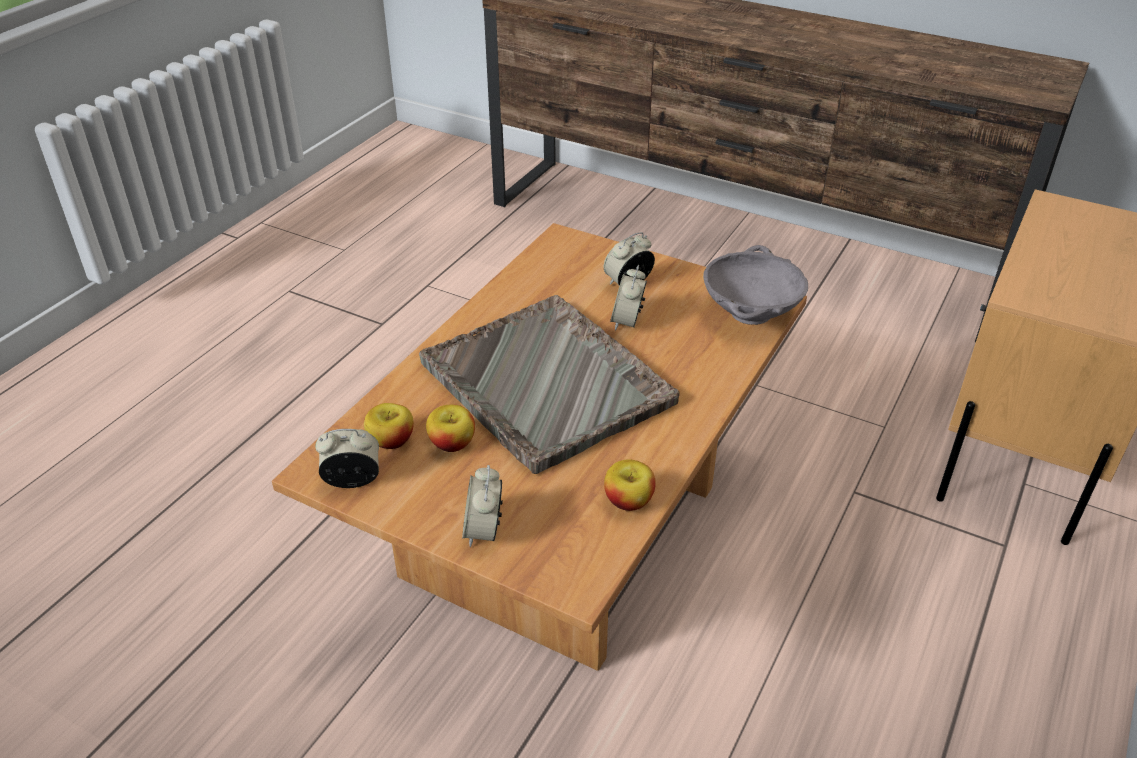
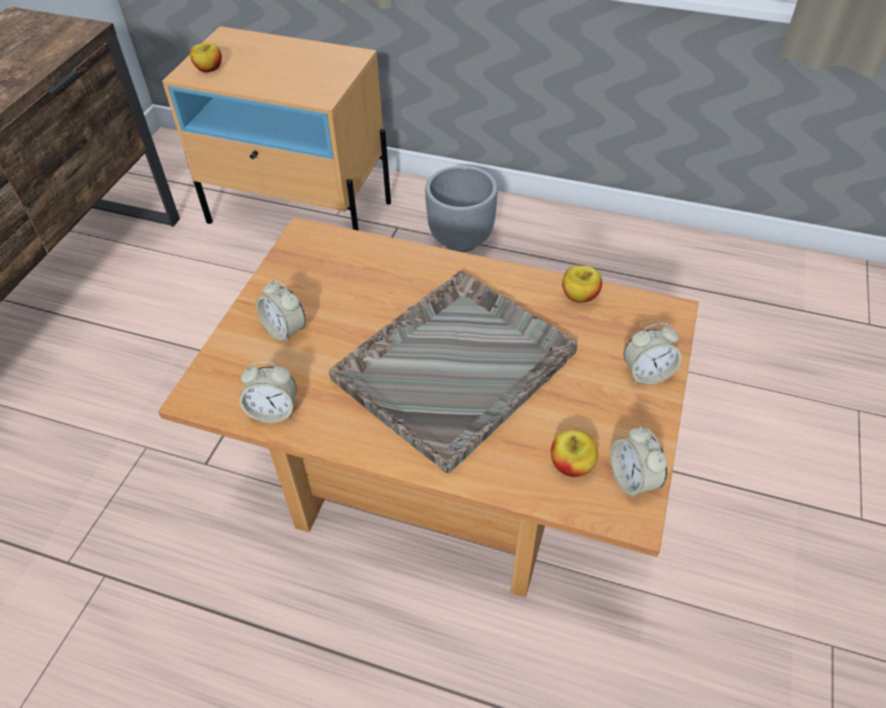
camera: 100 degrees left, 10 degrees up
apple [426,404,475,452] -> apple moved to [190,42,222,73]
alarm clock [610,265,647,331] -> alarm clock moved to [239,361,297,423]
grey bowl [703,245,808,325] -> none
none -> grey planter [425,166,498,252]

